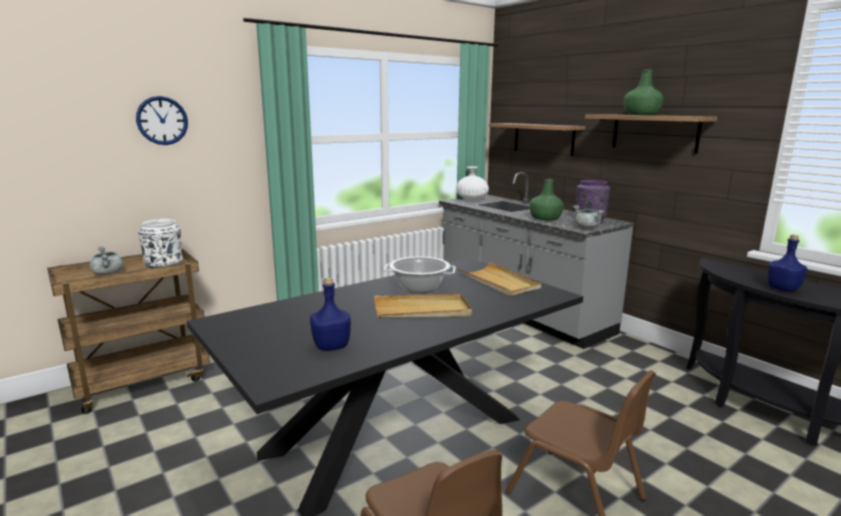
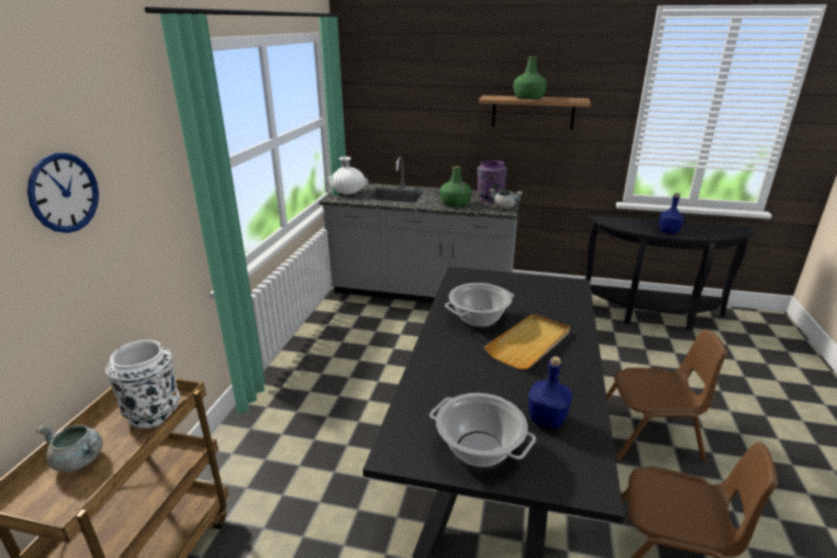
camera: 40 degrees left, 10 degrees up
beige tray [458,262,541,297] -> none
shelf [489,123,585,156] -> none
none -> cooking pot [430,393,536,467]

